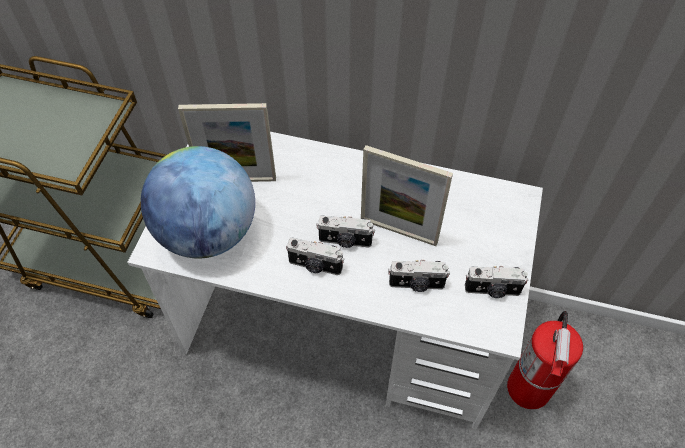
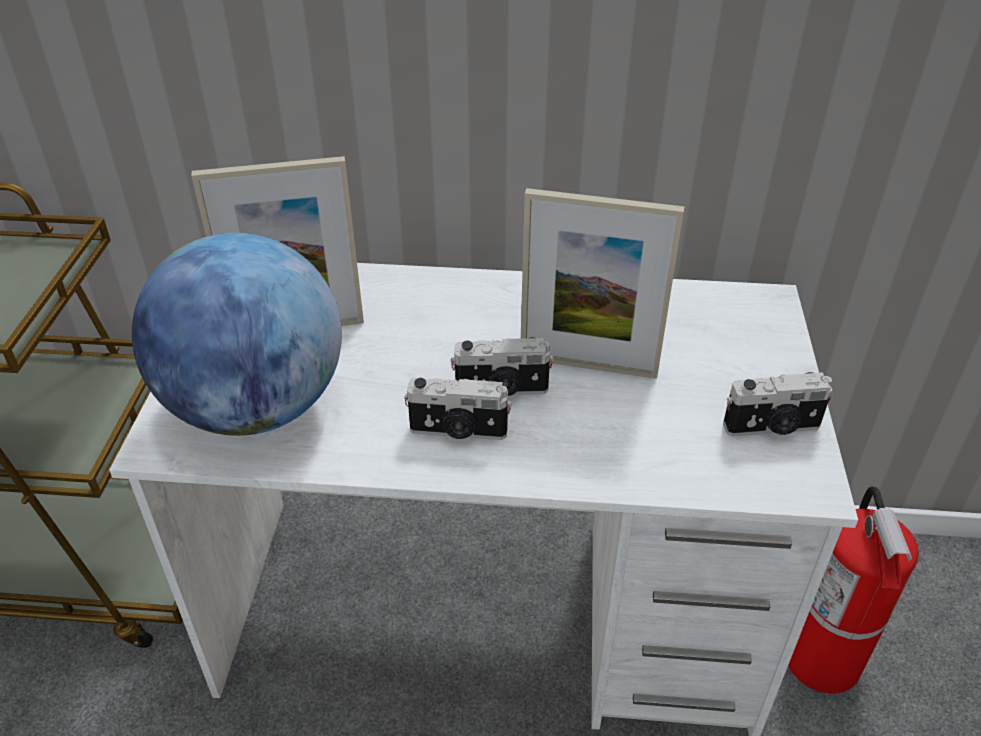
camera: 10 degrees left, 15 degrees down
camera [388,260,450,292] -> none

